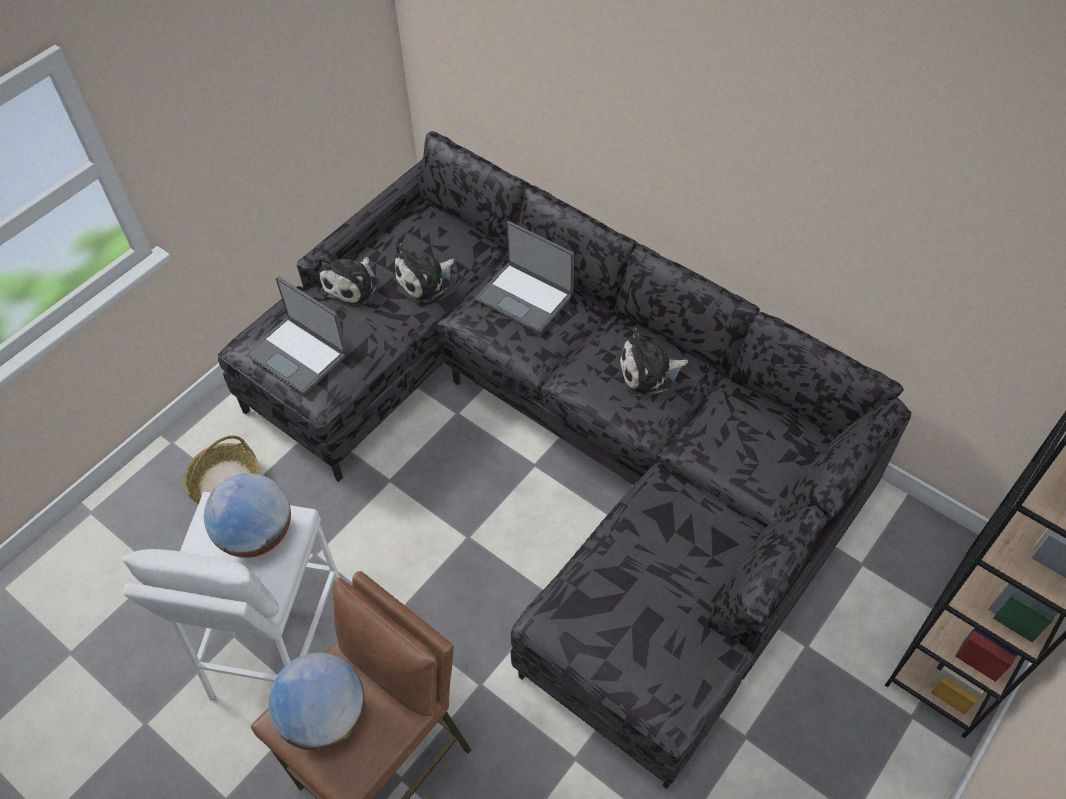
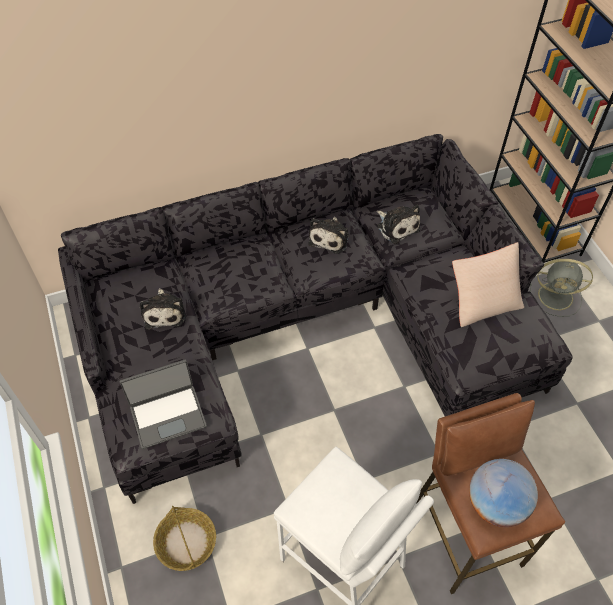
camera: 60 degrees left, 0 degrees up
globe [204,473,291,558] -> none
plush toy [318,256,378,307] -> plush toy moved to [377,204,420,244]
laptop [476,221,574,333] -> none
none -> beige pillow [452,242,524,327]
none -> grey fan [530,259,593,317]

